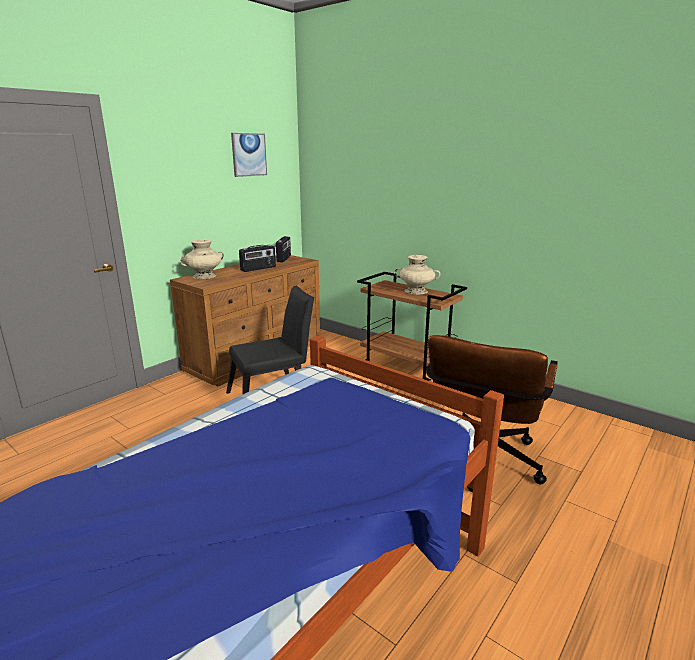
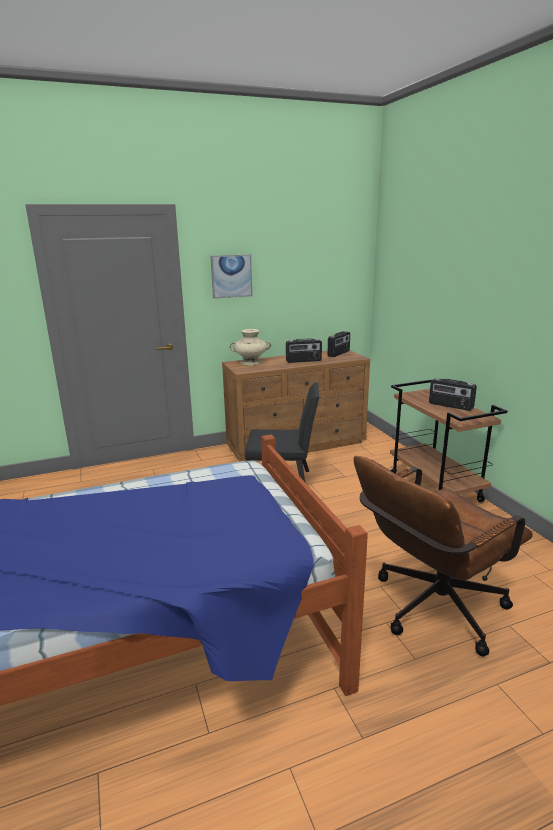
camera: 30 degrees right, 0 degrees up
picture [231,133,267,177] -> picture moved to [211,254,252,299]
beige vase [394,255,440,295] -> radio [429,378,477,411]

